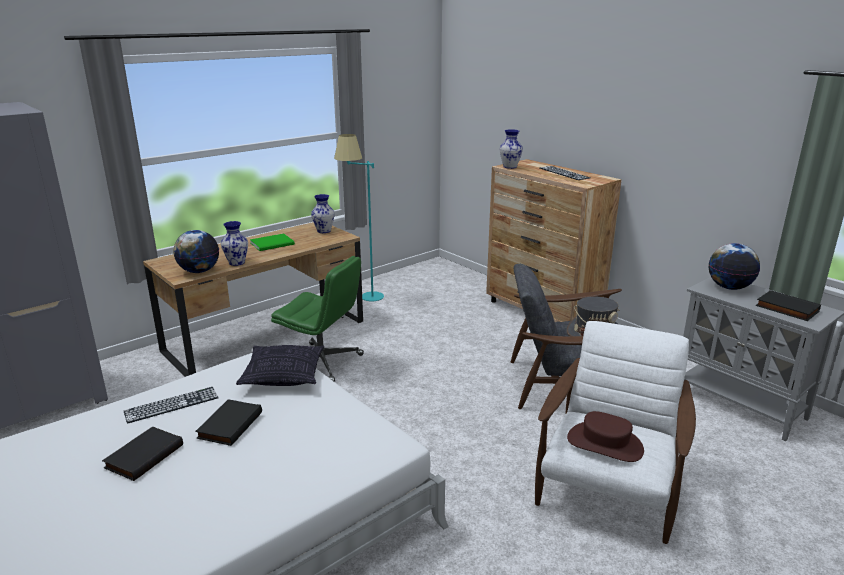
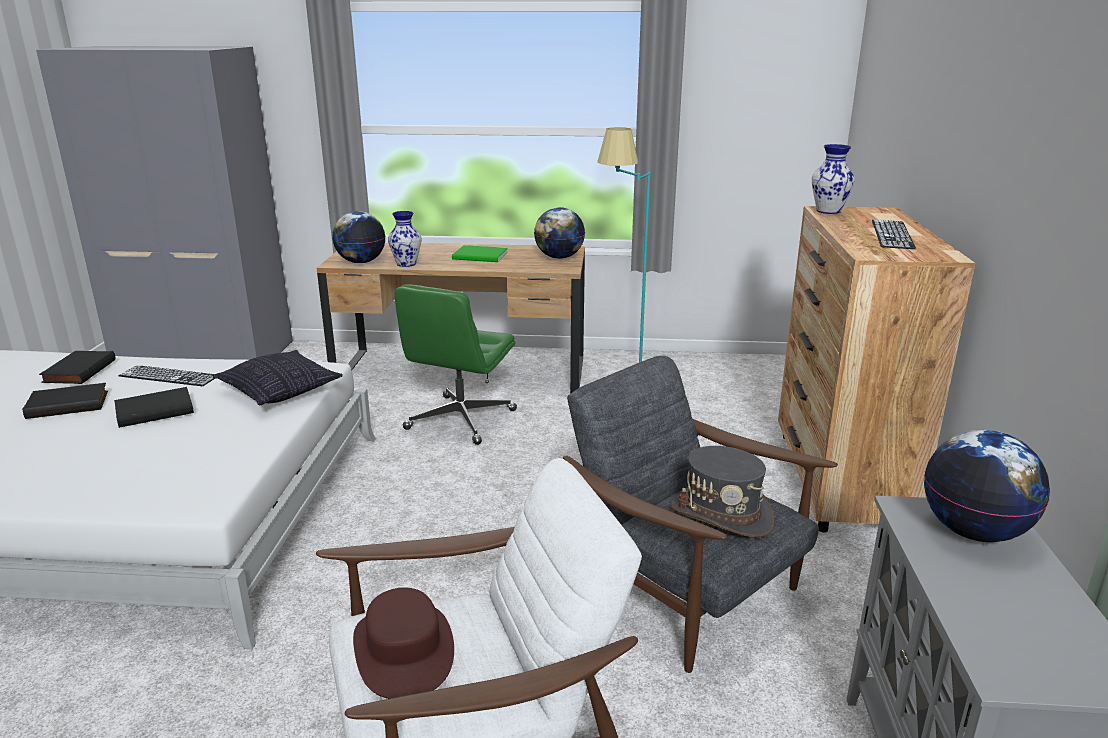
camera: 45 degrees right, 0 degrees up
green office chair [271,256,364,382] -> green office chair turned 45 degrees clockwise [394,284,517,445]
vase [311,194,335,233] -> globe [534,207,585,259]
black book [756,290,821,321] -> black book moved to [39,351,116,384]

